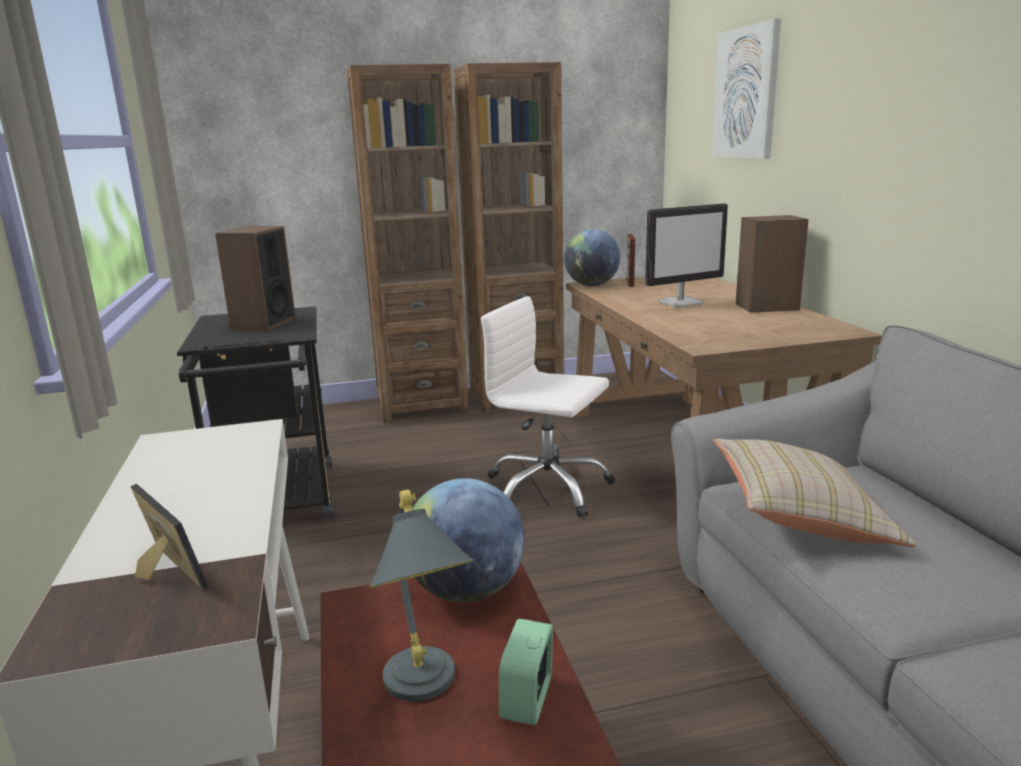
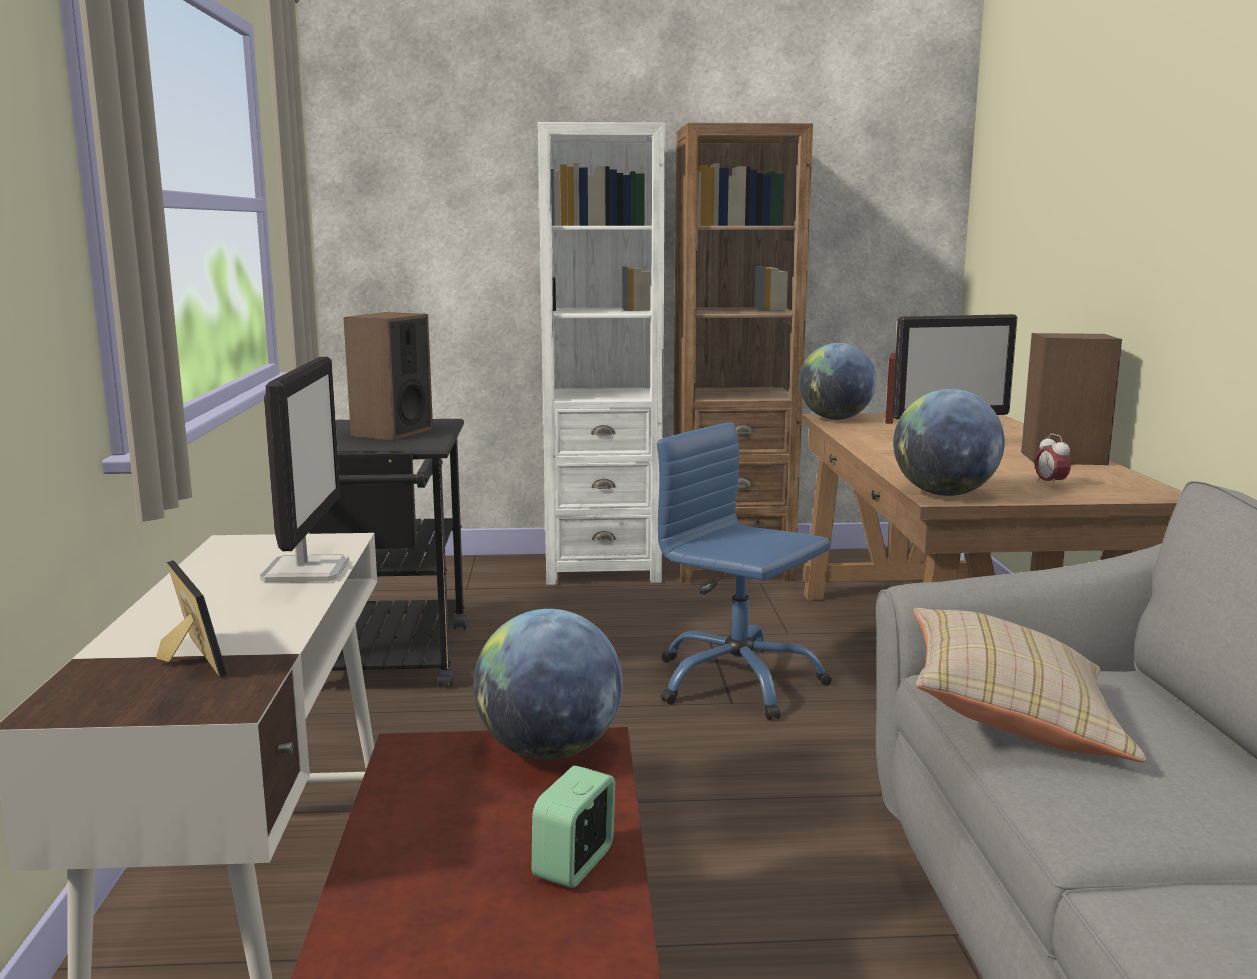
camera: 10 degrees right, 5 degrees down
brown bookcase [347,64,469,424] -> white bookcase [538,122,665,585]
grey table lamp [369,489,474,701] -> none
white office chair [481,296,616,517] -> blue office chair [657,422,832,720]
picture [712,19,781,159] -> none
none -> monitor [260,356,349,582]
none -> globe [893,389,1005,496]
none -> alarm clock [1035,434,1071,488]

